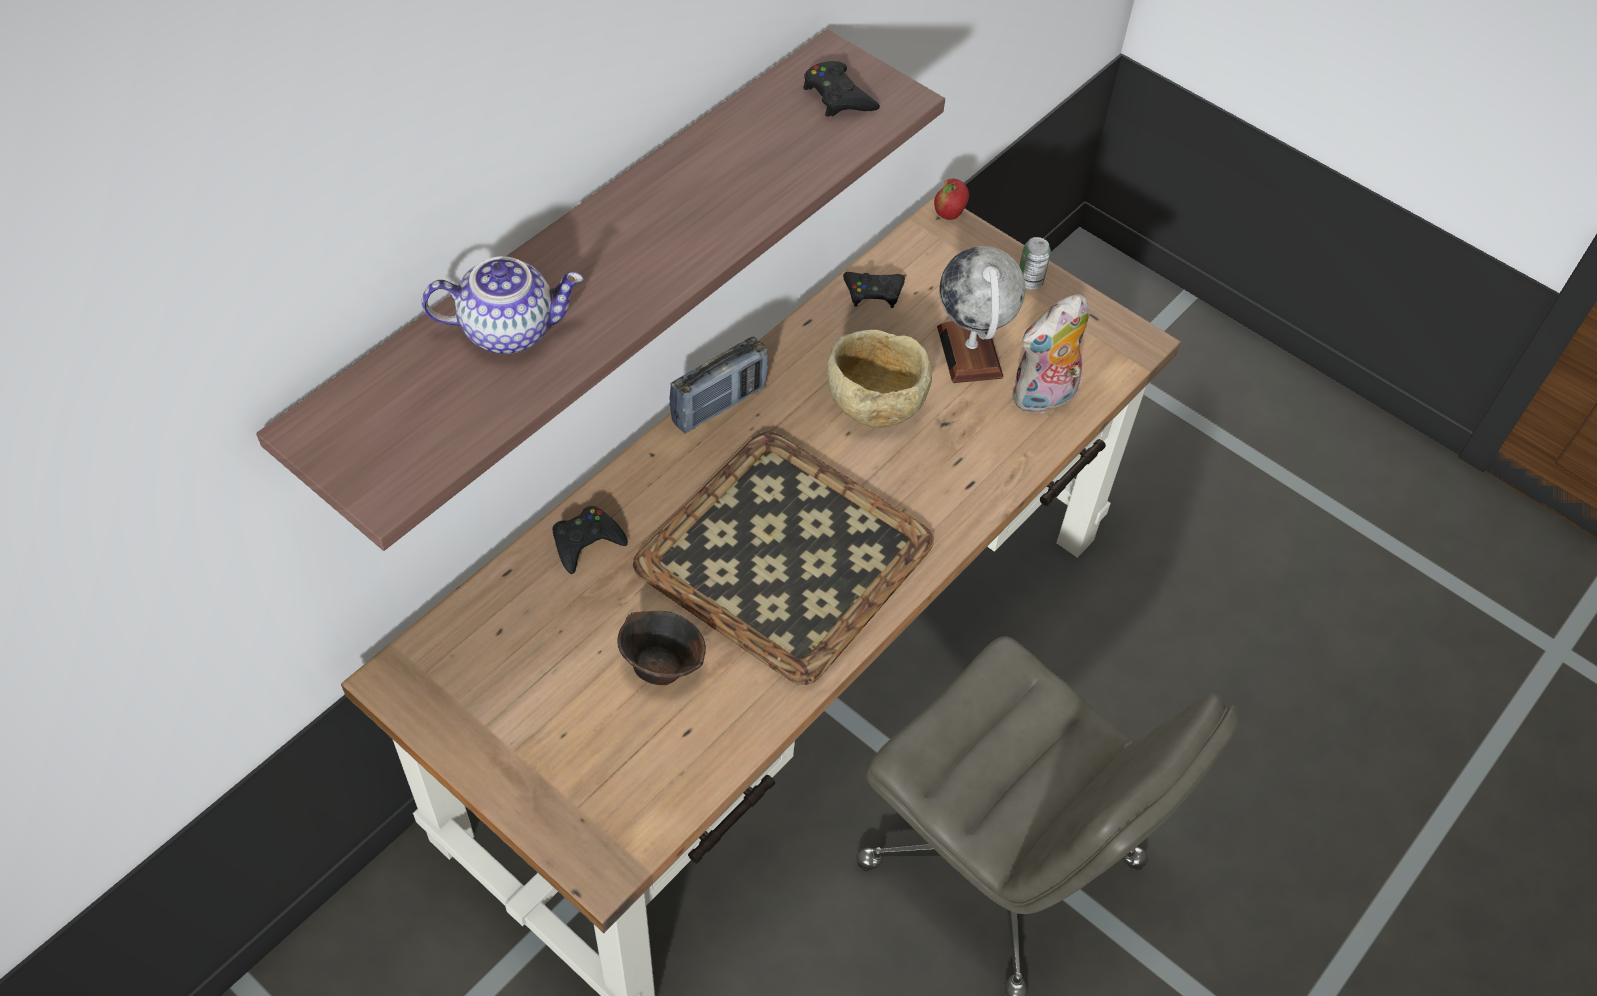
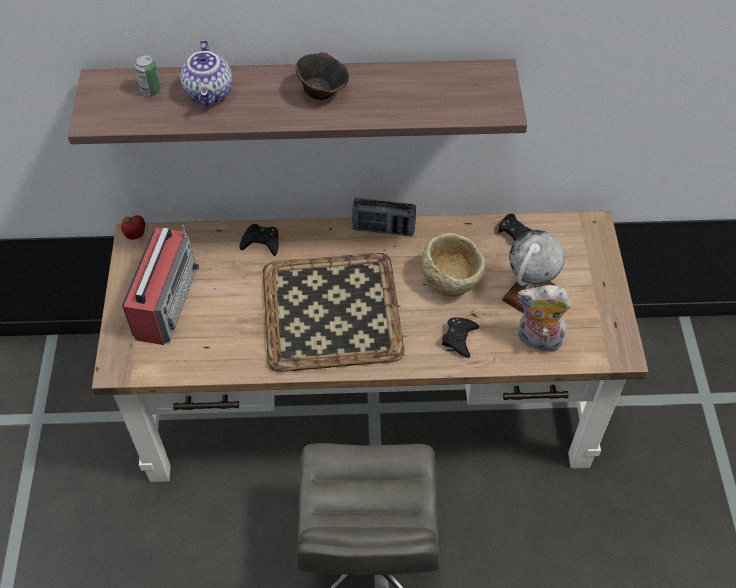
camera: 50 degrees right, 0 degrees up
teapot [422,256,584,354] -> teapot turned 45 degrees clockwise [180,39,233,107]
brown bowl [617,611,706,685] -> brown bowl moved to [296,52,349,100]
black game controller [803,61,880,117] -> black game controller moved to [442,317,479,358]
apple [934,179,969,220] -> apple moved to [121,215,145,240]
can [1019,237,1051,290] -> can moved to [134,54,161,96]
none -> radio [122,225,199,345]

